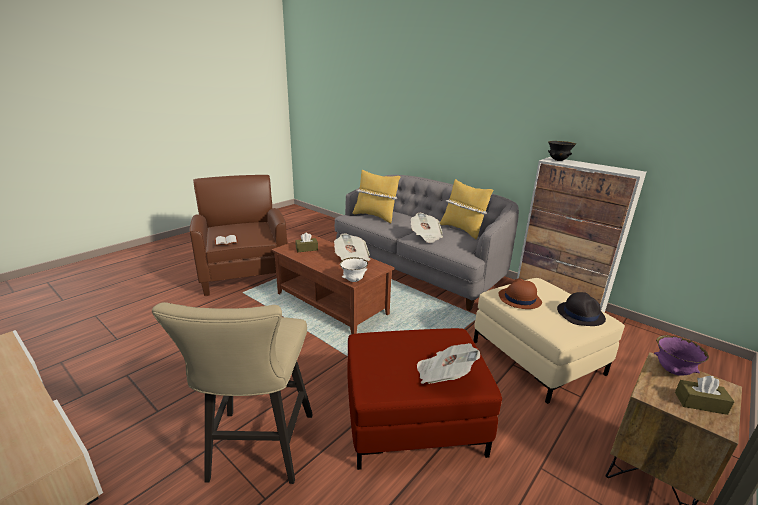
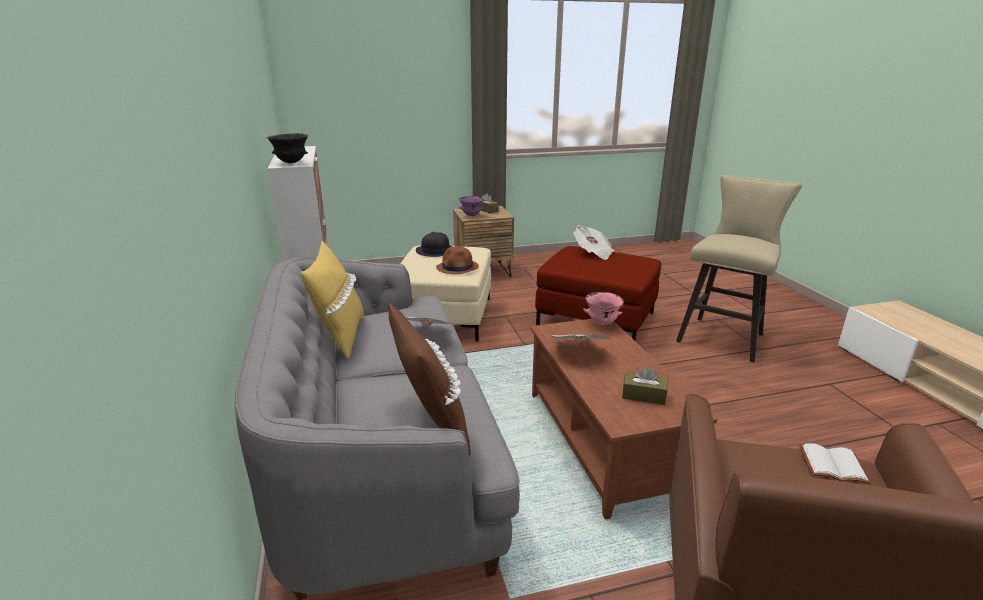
camera: 145 degrees left, 0 degrees up
white bowl [340,257,368,282] -> pink bowl [583,292,624,325]
yellow pillow [353,169,400,223] -> brown pillow [387,302,471,456]

